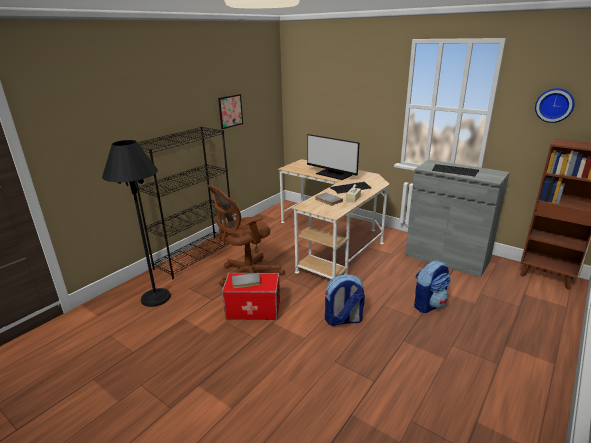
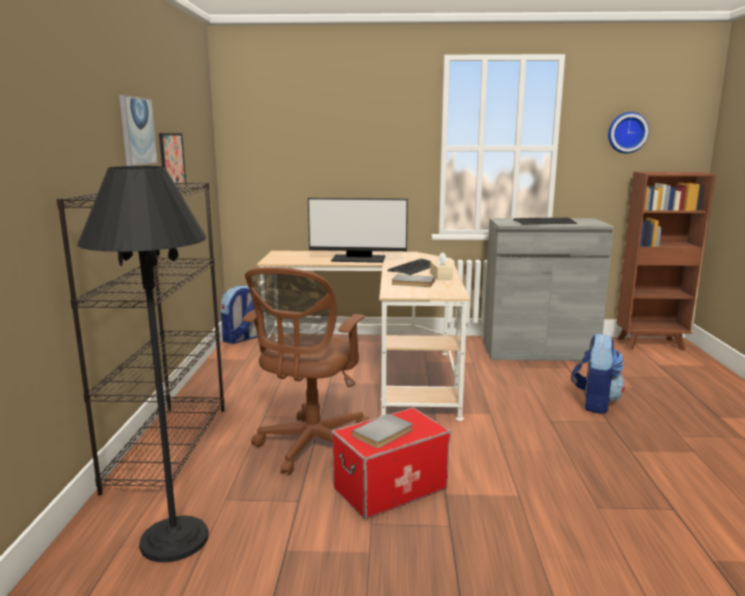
camera: 35 degrees left, 10 degrees down
backpack [325,274,365,326] -> backpack moved to [221,286,258,344]
none -> picture [119,95,157,166]

